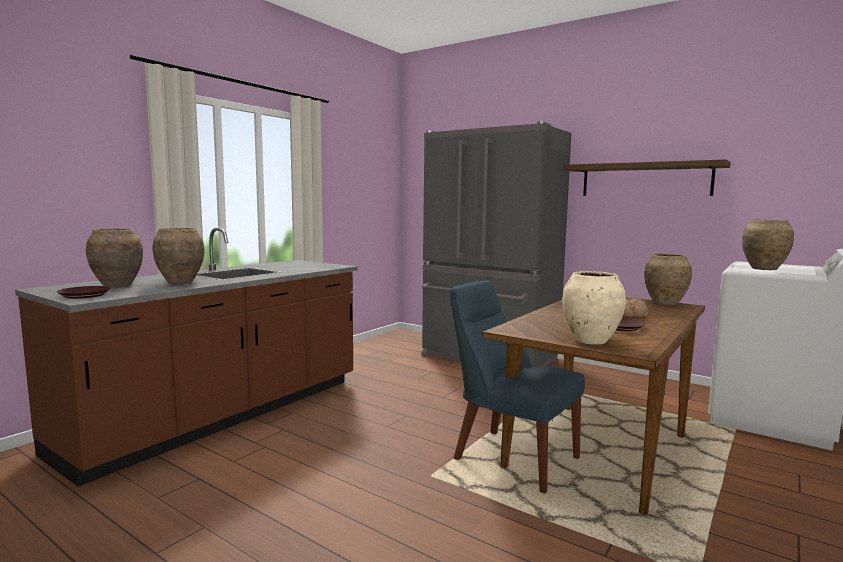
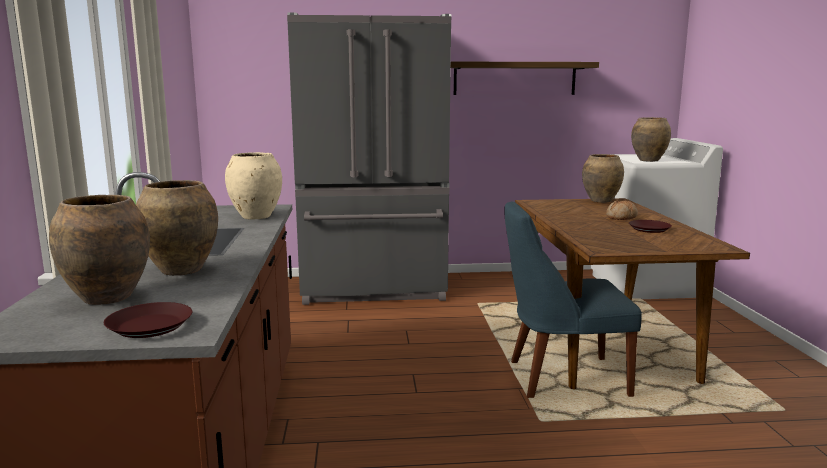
camera: 40 degrees left, 5 degrees up
beige vase [562,271,626,345] -> beige vase moved to [225,152,282,220]

